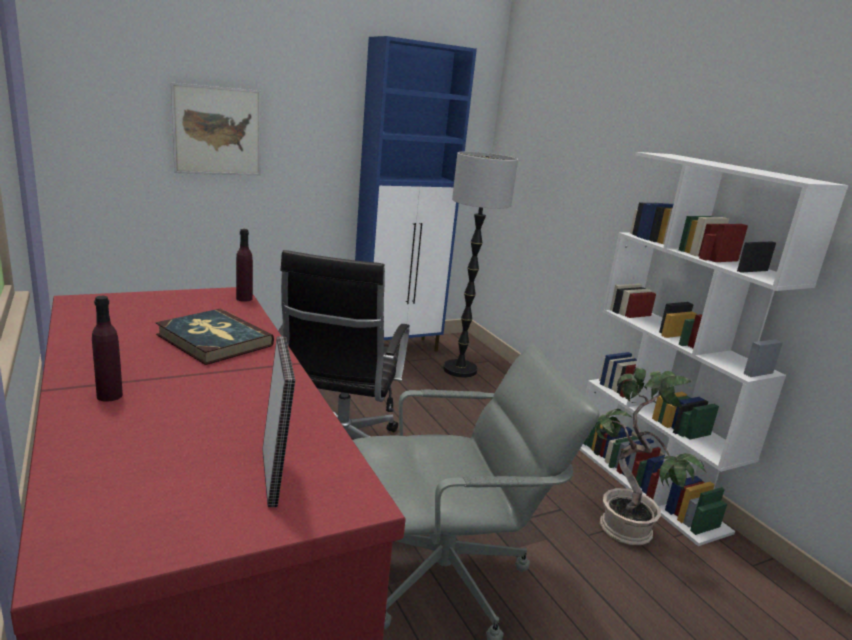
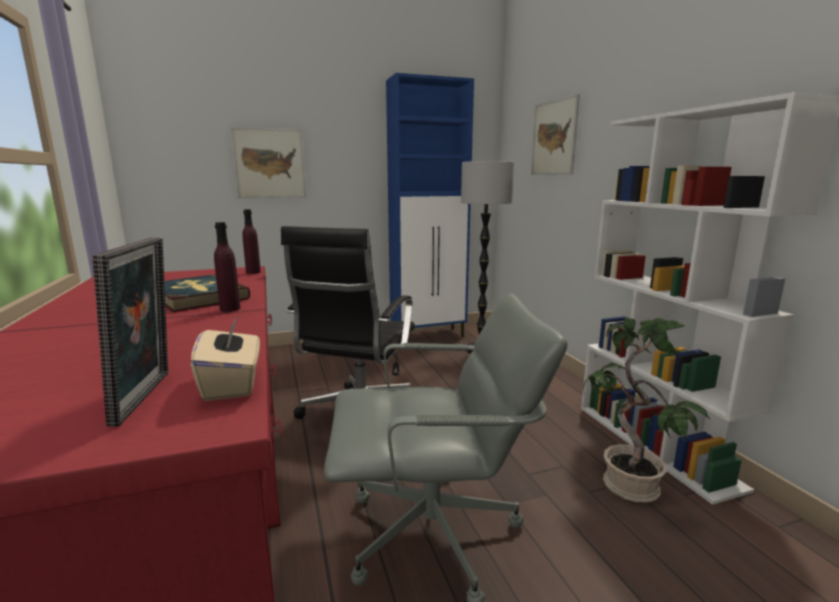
camera: 10 degrees right, 5 degrees down
purple bottle [92,296,123,402] -> purple bottle moved to [214,222,240,312]
none -> beige tissue box [191,316,260,401]
none -> picture [531,94,580,175]

